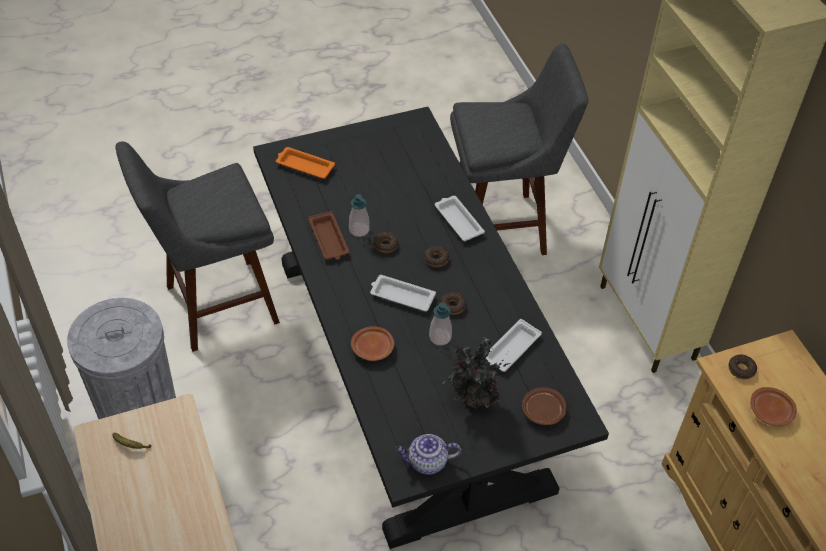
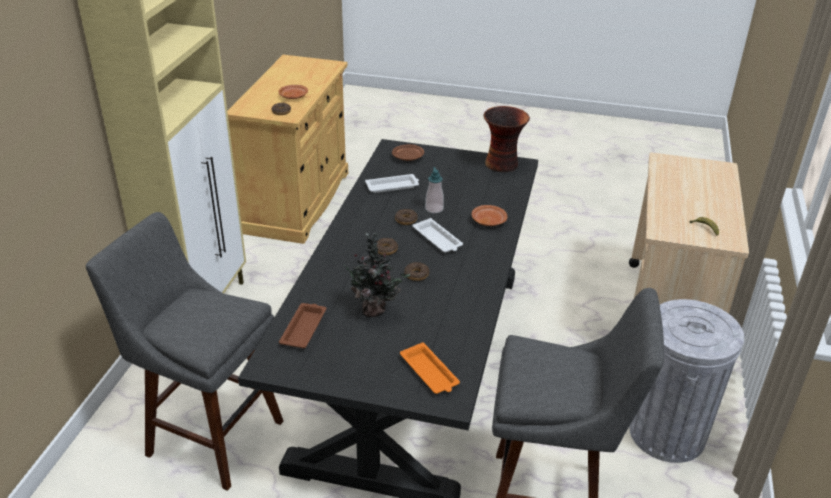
camera: 145 degrees left, 15 degrees down
brown tray [308,211,349,259] -> brown tray moved to [279,303,326,348]
soap dispenser [349,194,370,237] -> none
teapot [396,434,461,475] -> vase [484,106,530,172]
white tray [435,196,485,241] -> none
potted plant [443,337,510,410] -> potted plant moved to [344,233,410,318]

